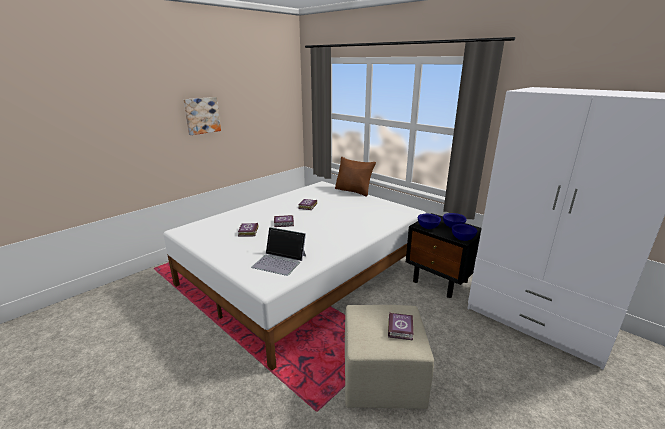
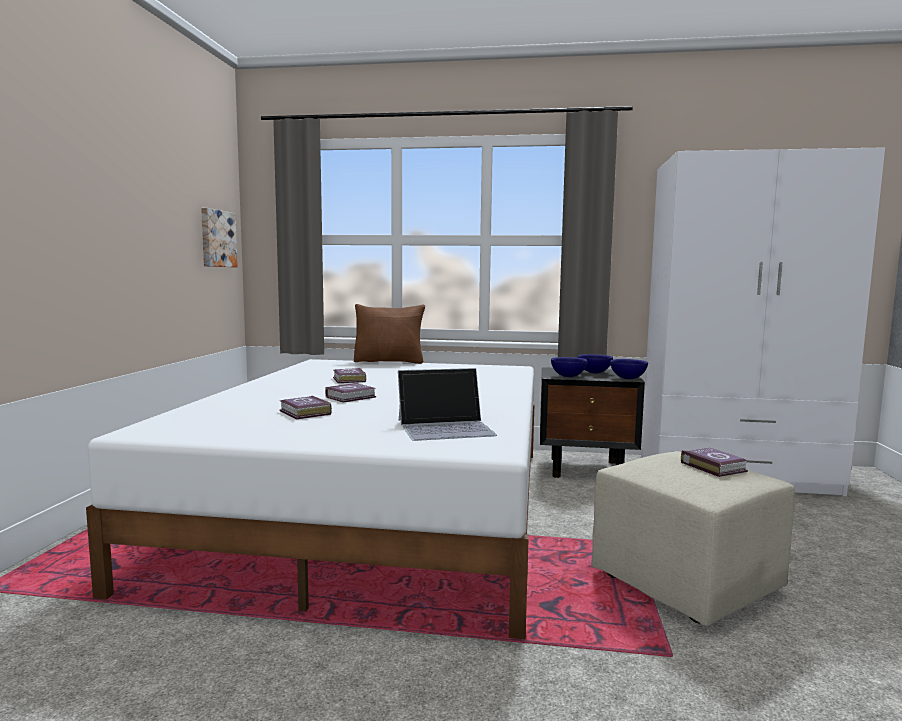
camera: 35 degrees left, 15 degrees down
picture [183,97,221,135] -> picture moved to [201,208,238,267]

